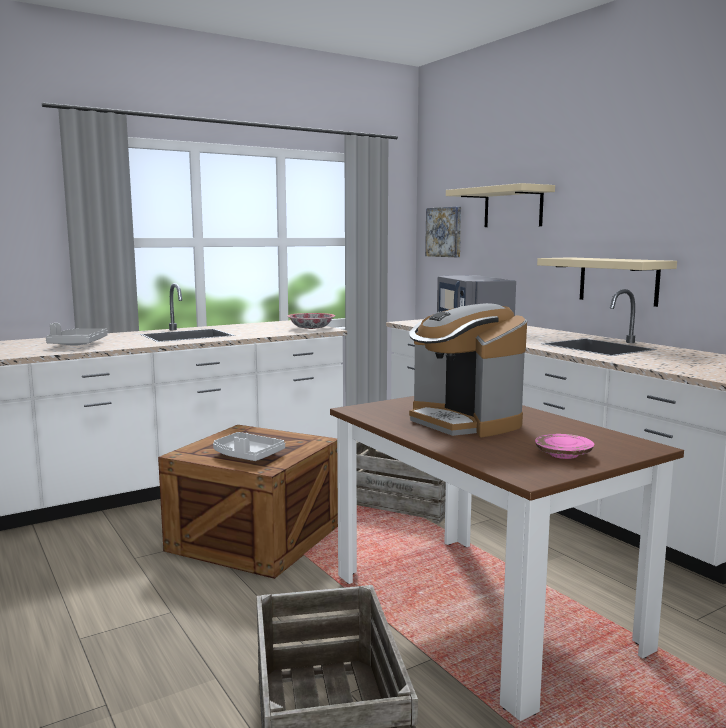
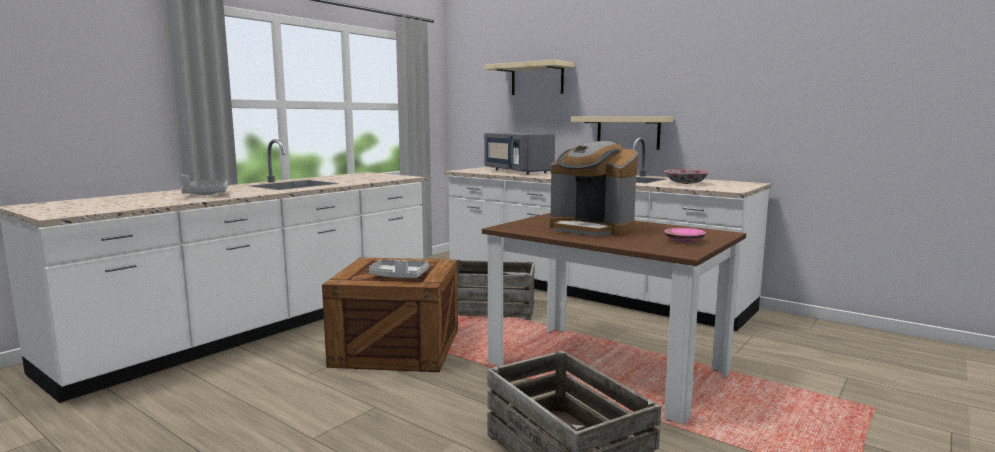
camera: 20 degrees left, 0 degrees up
bowl [287,313,335,329] -> bowl moved to [663,169,711,184]
picture [425,207,461,257] -> none

